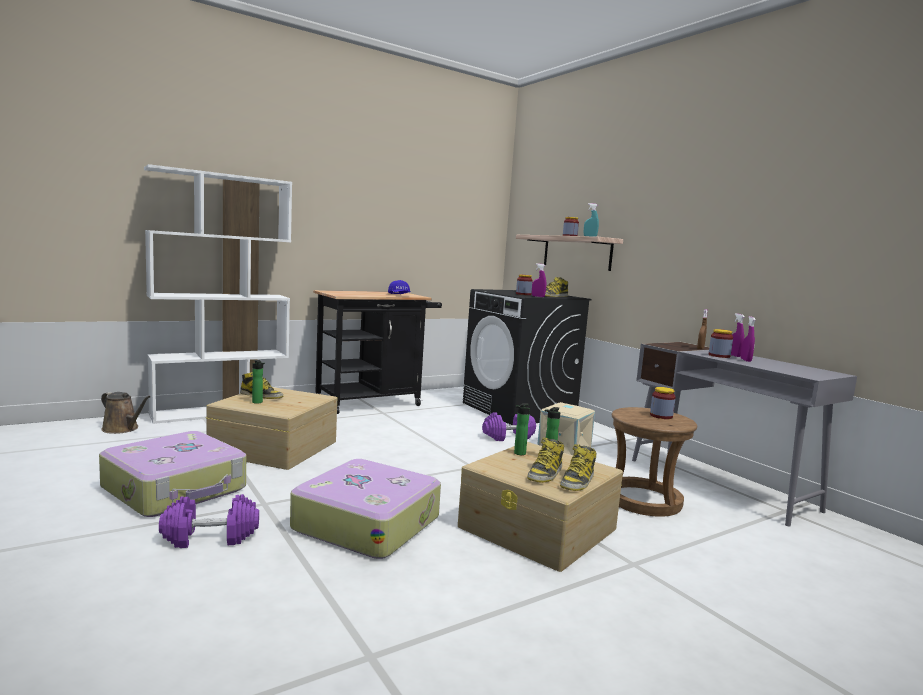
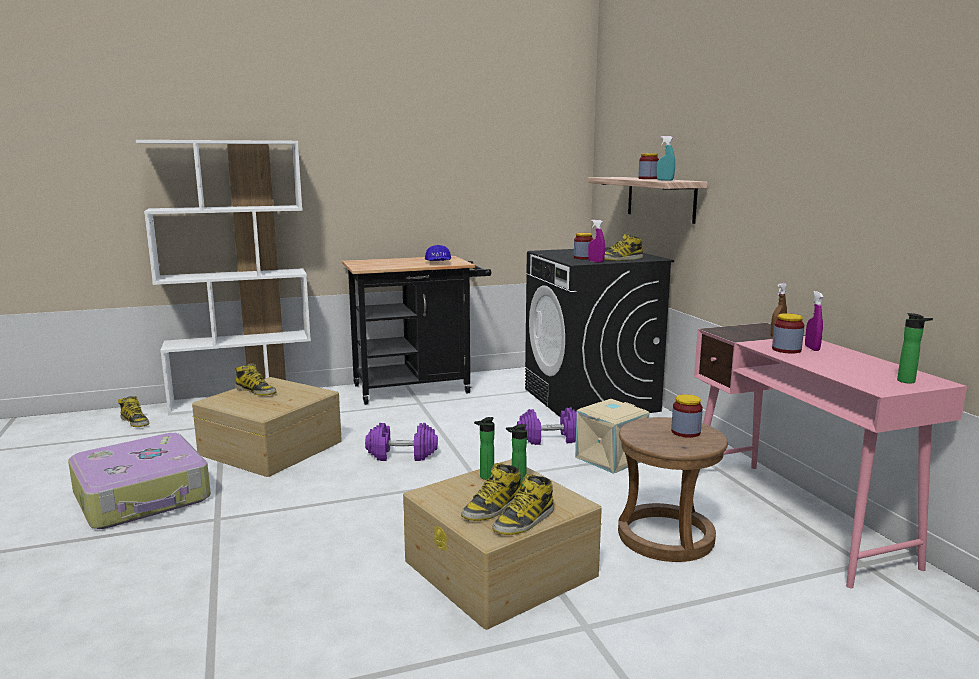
camera: 15 degrees right, 5 degrees up
brown watering can [101,392,151,434] -> boot [118,396,149,427]
purple dumbbell [159,494,259,548] -> purple dumbbell moved to [365,423,438,461]
bottle [252,360,265,404] -> bottle moved to [897,313,933,384]
suitcase [290,459,441,559] -> none
grey desk [632,342,857,527] -> pink desk [694,323,967,588]
purple spray bottle [741,316,756,362] -> none

